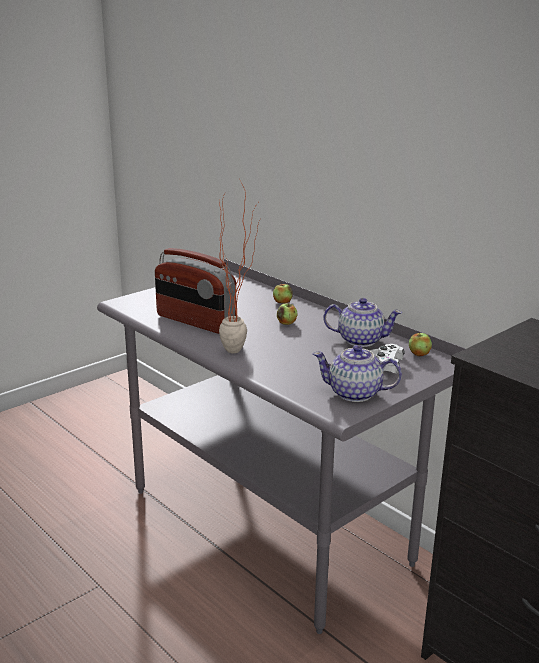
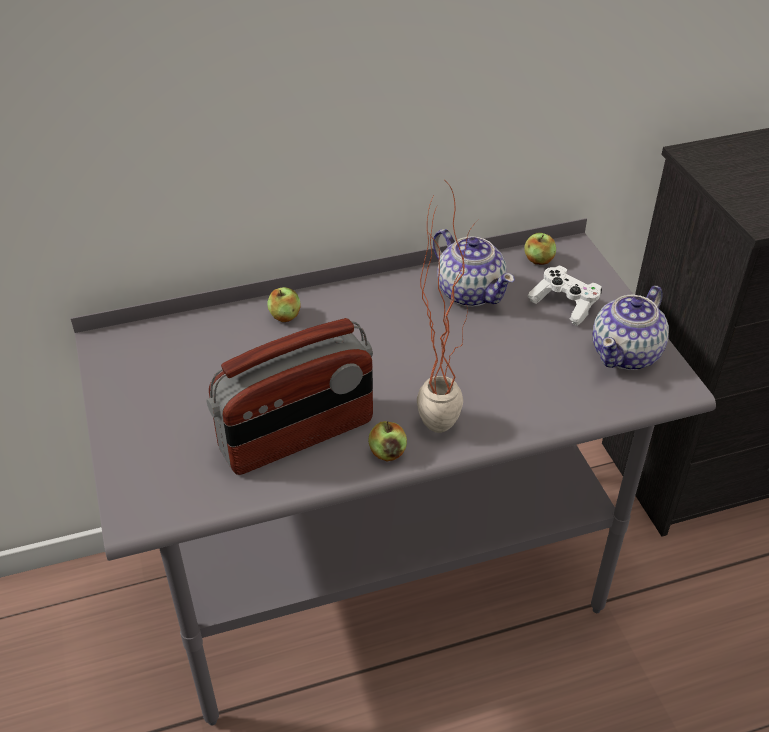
camera: 65 degrees left, 20 degrees up
apple [277,301,298,325] -> apple moved to [368,421,407,461]
teapot [323,298,402,347] -> teapot turned 105 degrees clockwise [433,229,515,307]

